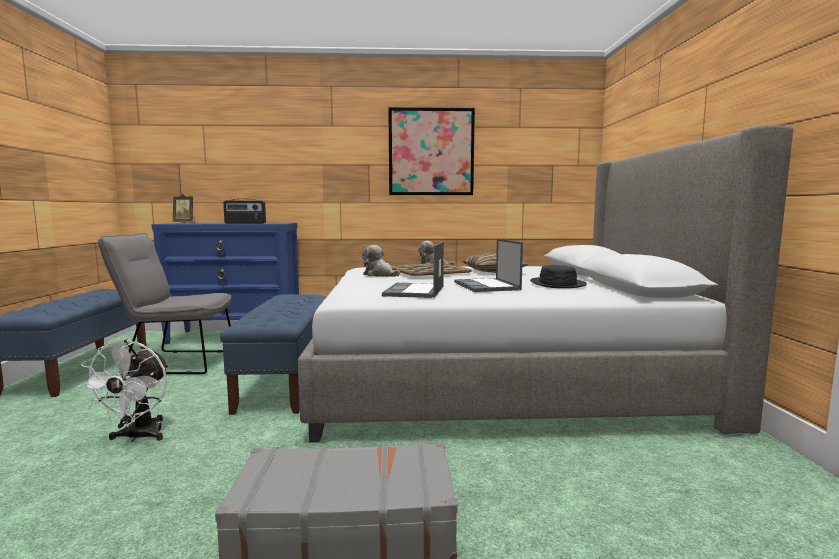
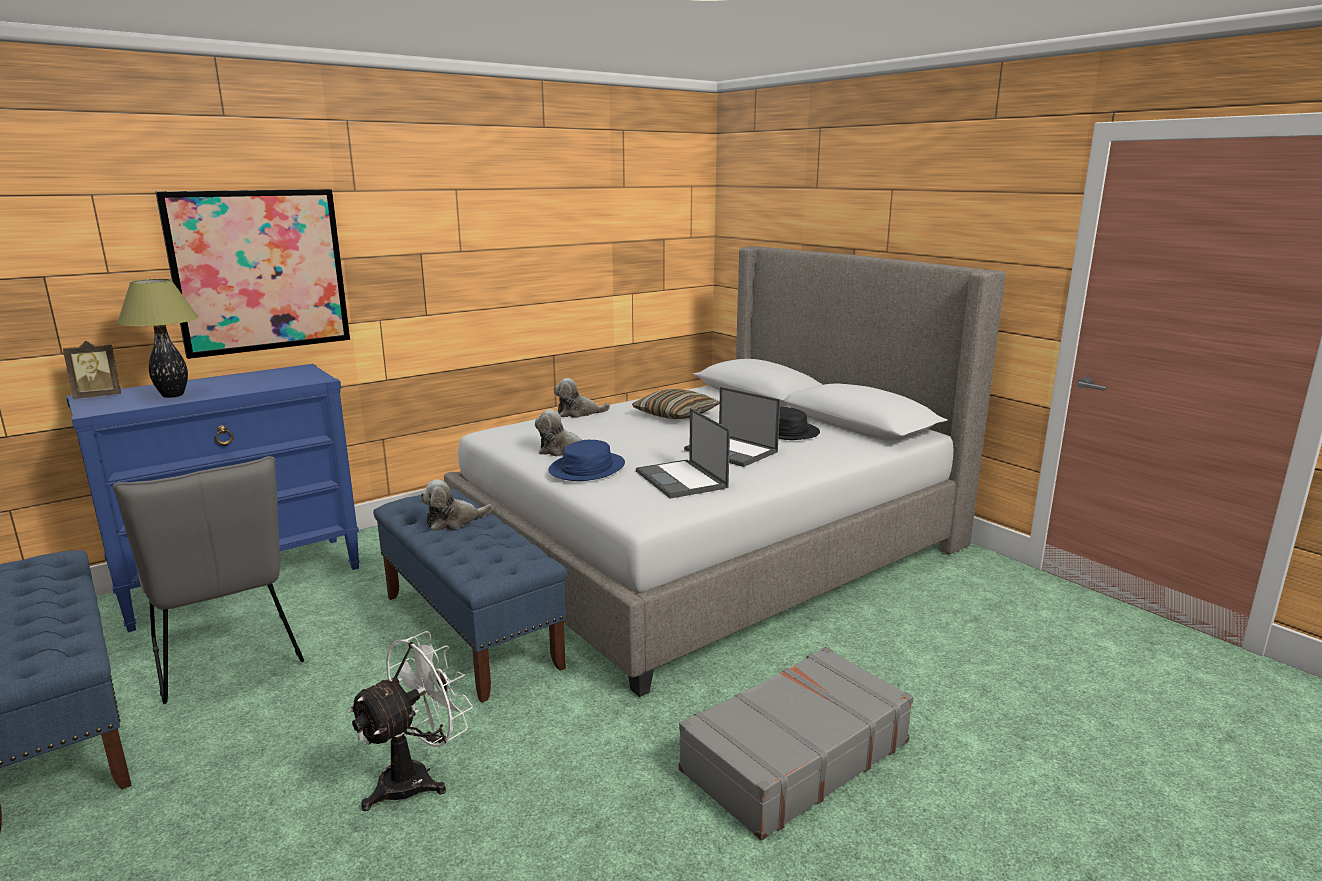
camera: 35 degrees left, 10 degrees up
white fan [78,340,169,442] -> white fan turned 105 degrees counterclockwise [348,631,473,811]
grey chair [98,233,231,374] -> grey chair turned 90 degrees counterclockwise [113,456,304,704]
radio [223,199,266,224] -> none
picture [388,107,475,195] -> picture moved to [155,189,350,359]
tray [391,263,472,276] -> none
none -> table lamp [117,279,199,398]
none -> plush toy [420,479,493,531]
none -> blue hat [548,440,625,481]

